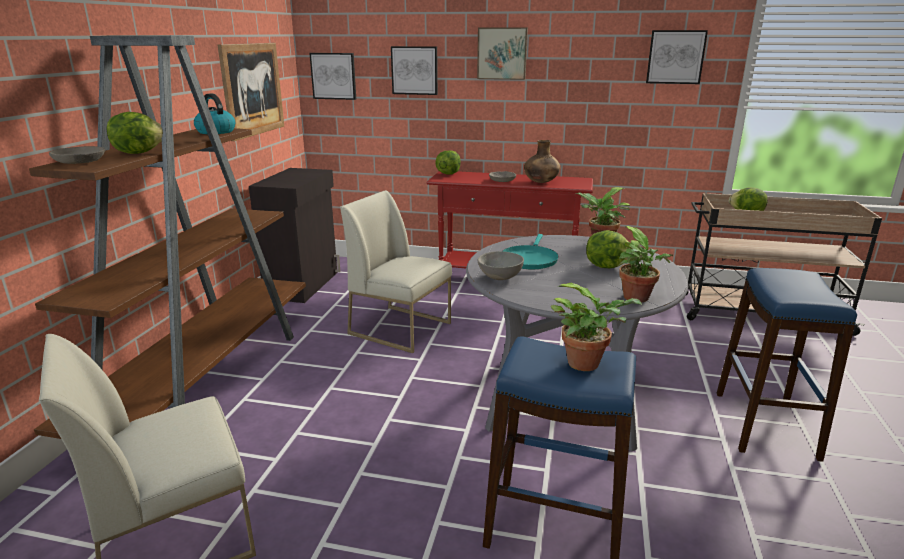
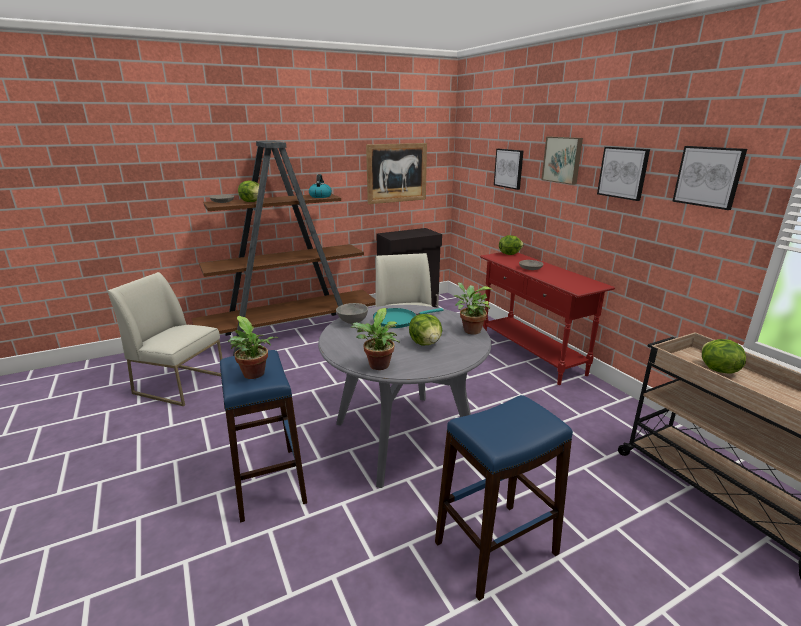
camera: 50 degrees right, 0 degrees up
picture [309,53,356,100] -> picture moved to [597,147,650,201]
brown vase [524,140,560,183] -> none

